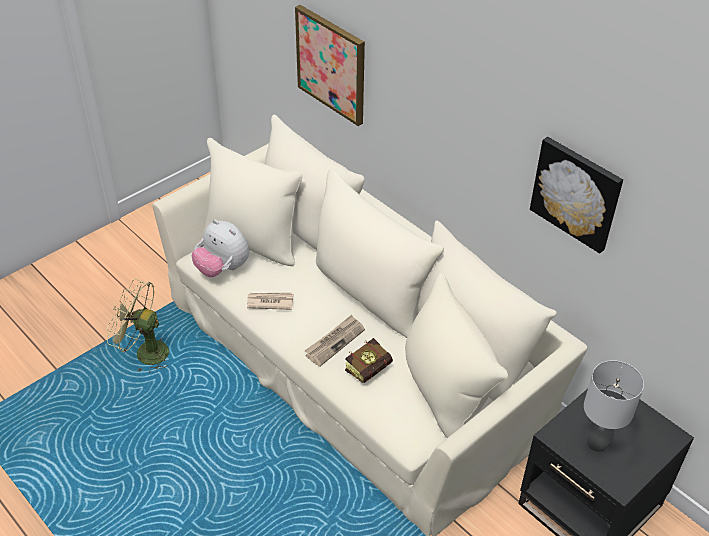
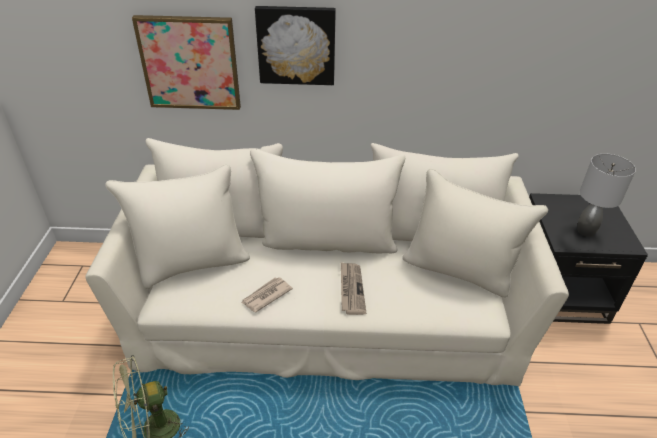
camera: 45 degrees left, 5 degrees down
plush toy [192,219,249,277] -> none
book [345,338,393,383] -> none
picture [530,137,623,253] -> picture moved to [255,6,336,85]

